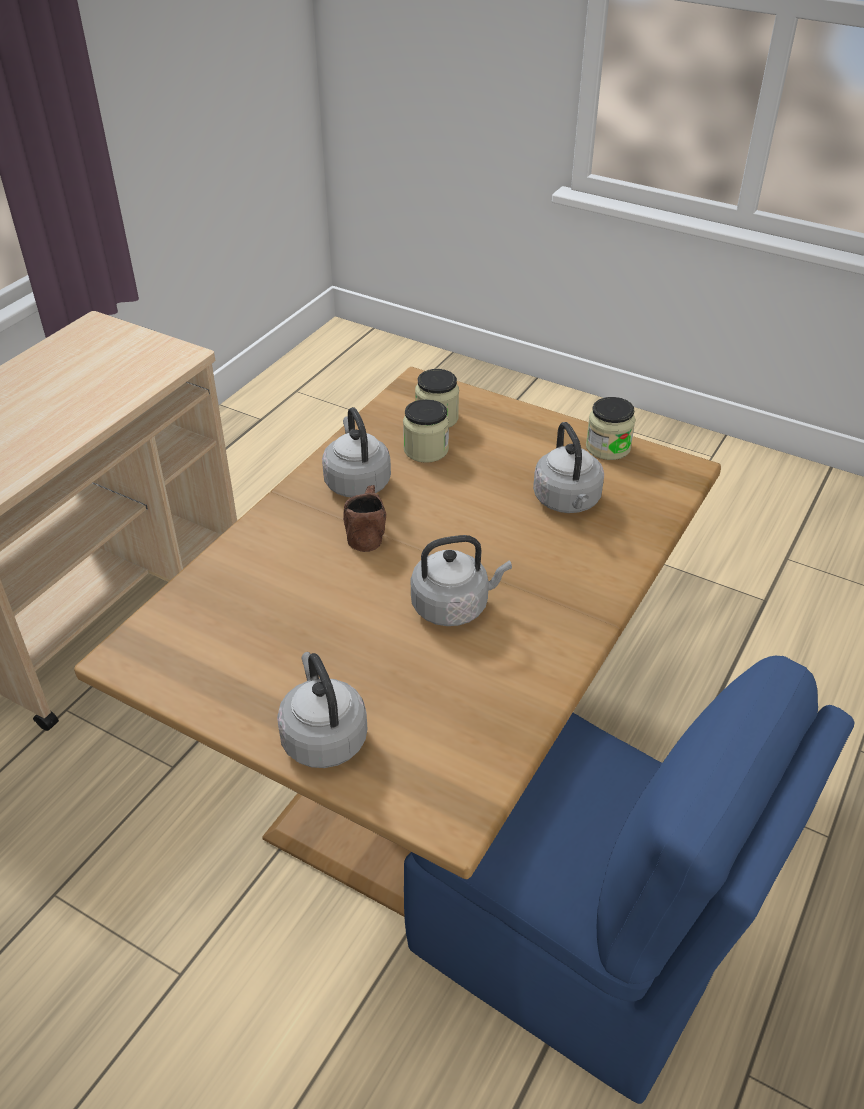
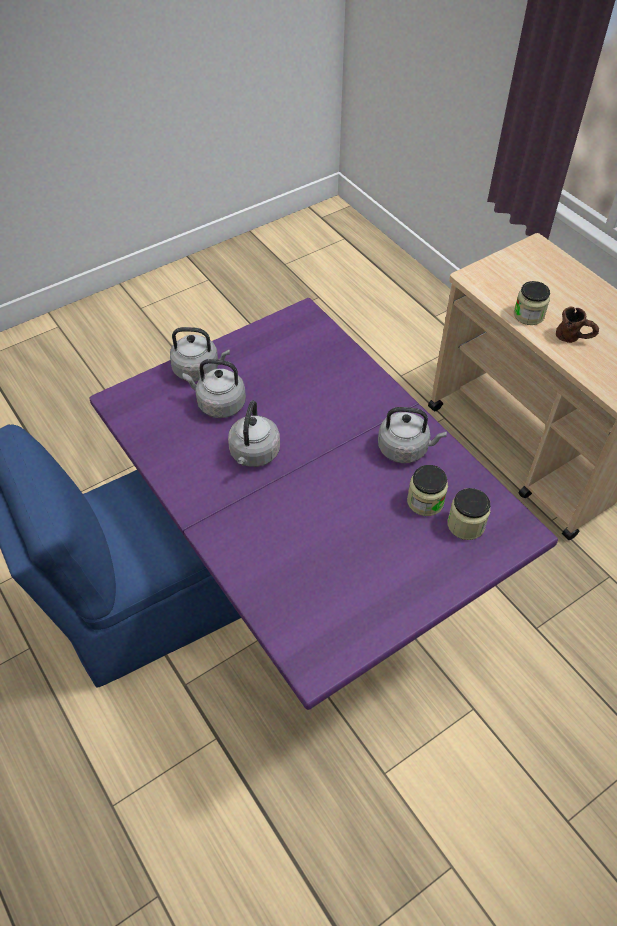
camera: 115 degrees right, 10 degrees up
brown dining table [74,367,721,917] -> purple dining table [90,298,558,710]
brown mug [343,485,386,552] -> brown mug moved to [556,306,599,343]
grey kettle [533,422,604,513] -> grey kettle moved to [183,359,246,418]
jar [586,397,636,460] -> jar moved to [514,281,550,325]

